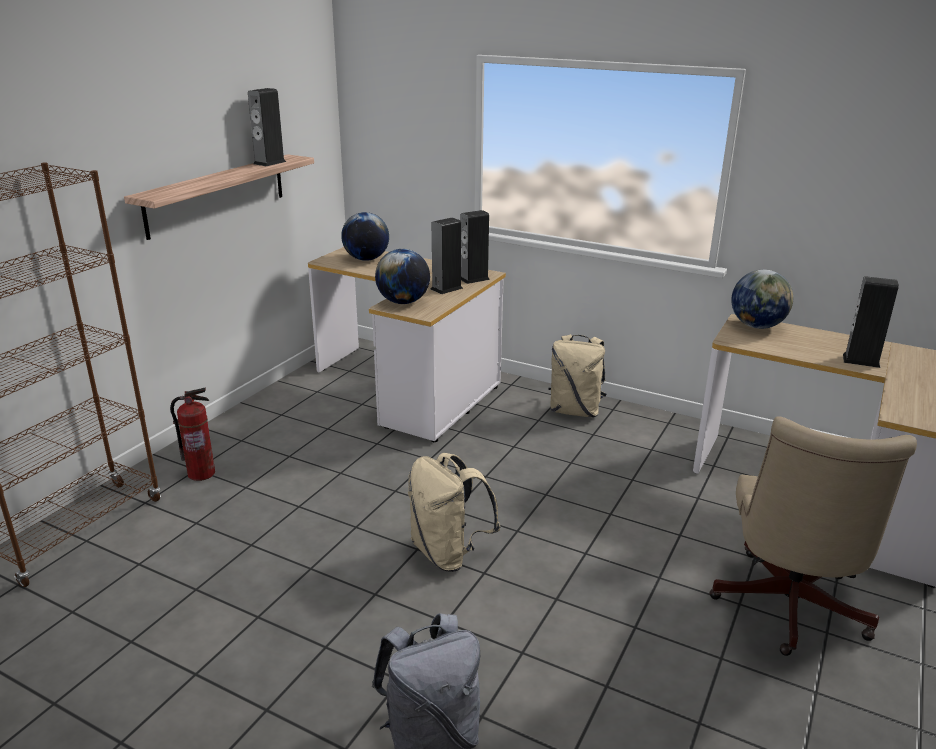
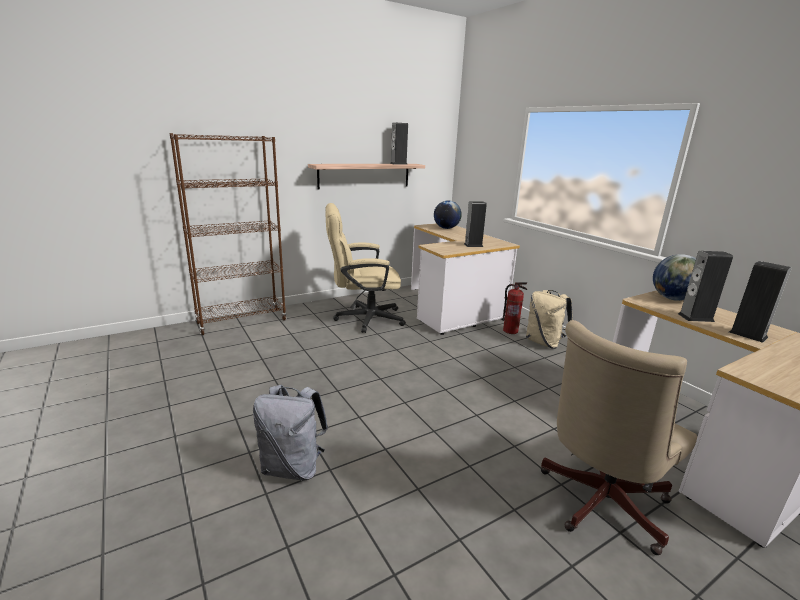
camera: 30 degrees right, 5 degrees down
fire extinguisher [170,388,215,481] -> fire extinguisher moved to [502,282,527,334]
globe [375,249,430,304] -> none
beige backpack [408,453,501,572] -> none
speaker [461,210,490,284] -> speaker moved to [678,251,733,322]
none -> beige office chair [325,203,406,333]

